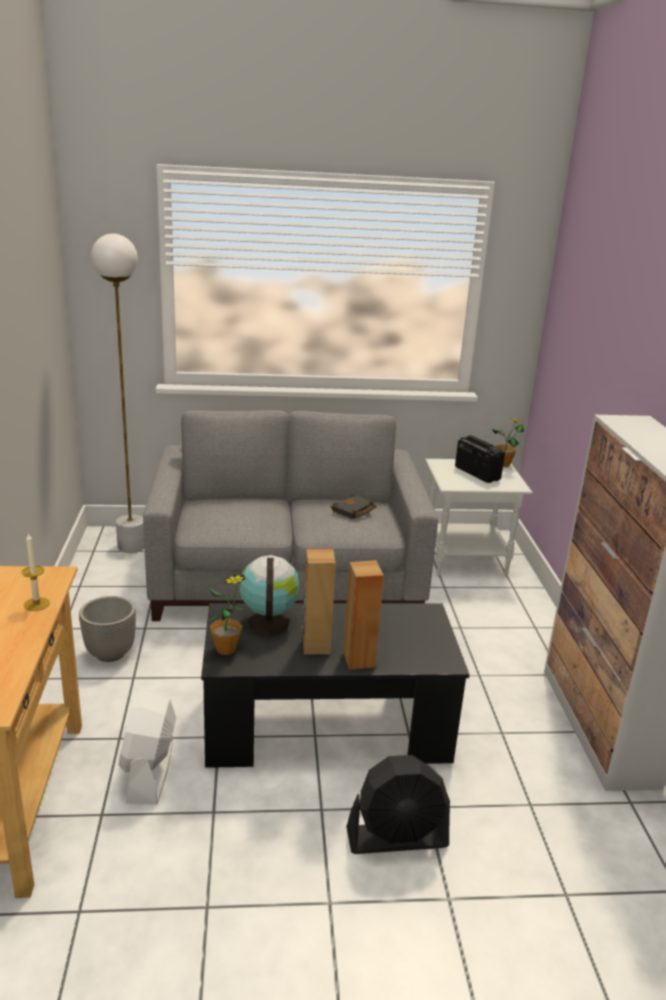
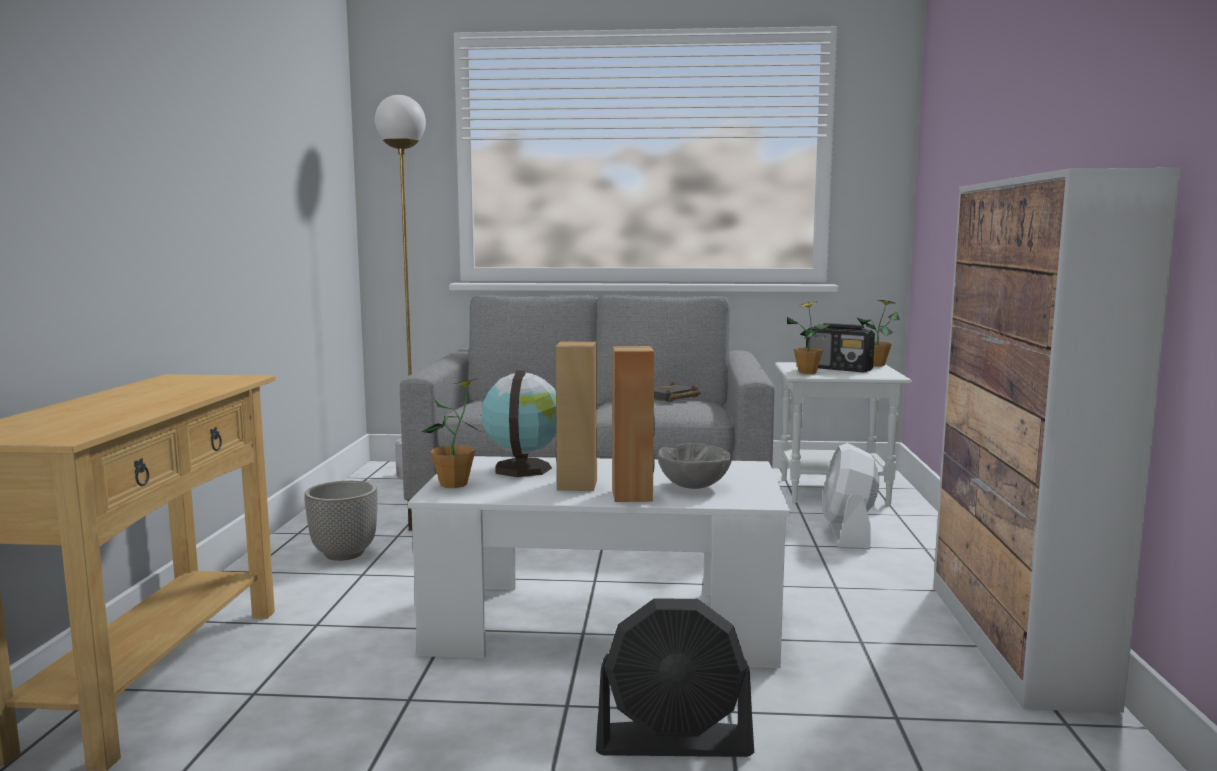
camera: 10 degrees right, 15 degrees down
candle [22,532,50,611] -> none
white fan [118,689,176,805] -> white fan moved to [822,443,880,549]
black coffee table [201,603,470,768] -> white coffee table [408,456,790,668]
radio [455,435,505,483] -> radio turned 150 degrees clockwise [806,323,875,372]
none -> grey bowl [658,443,732,489]
none -> potted plant [787,301,830,374]

